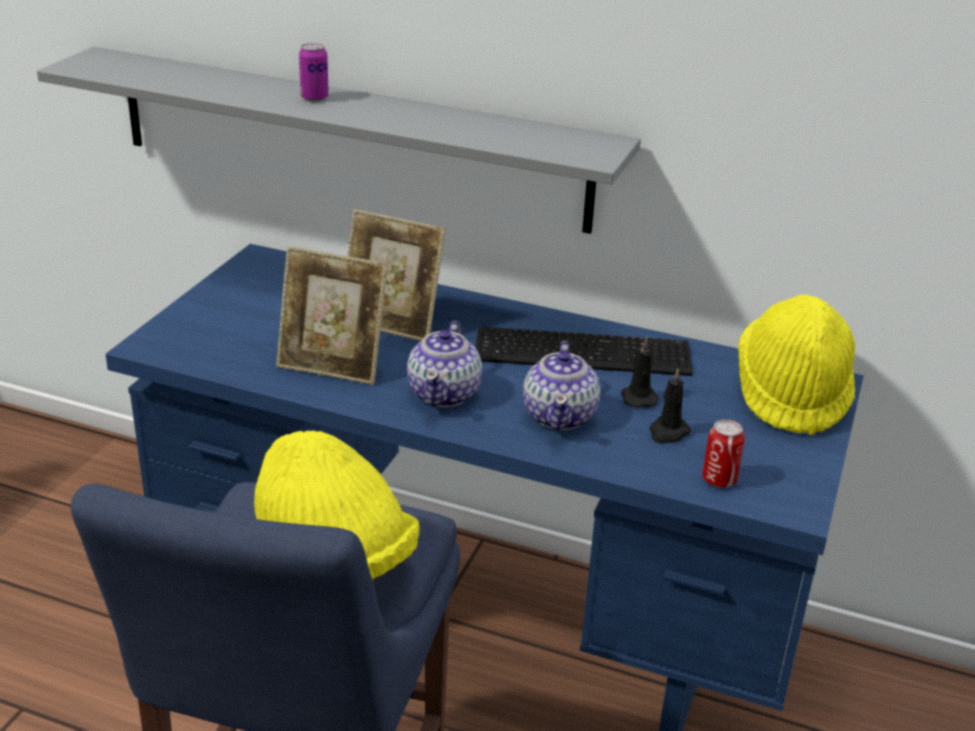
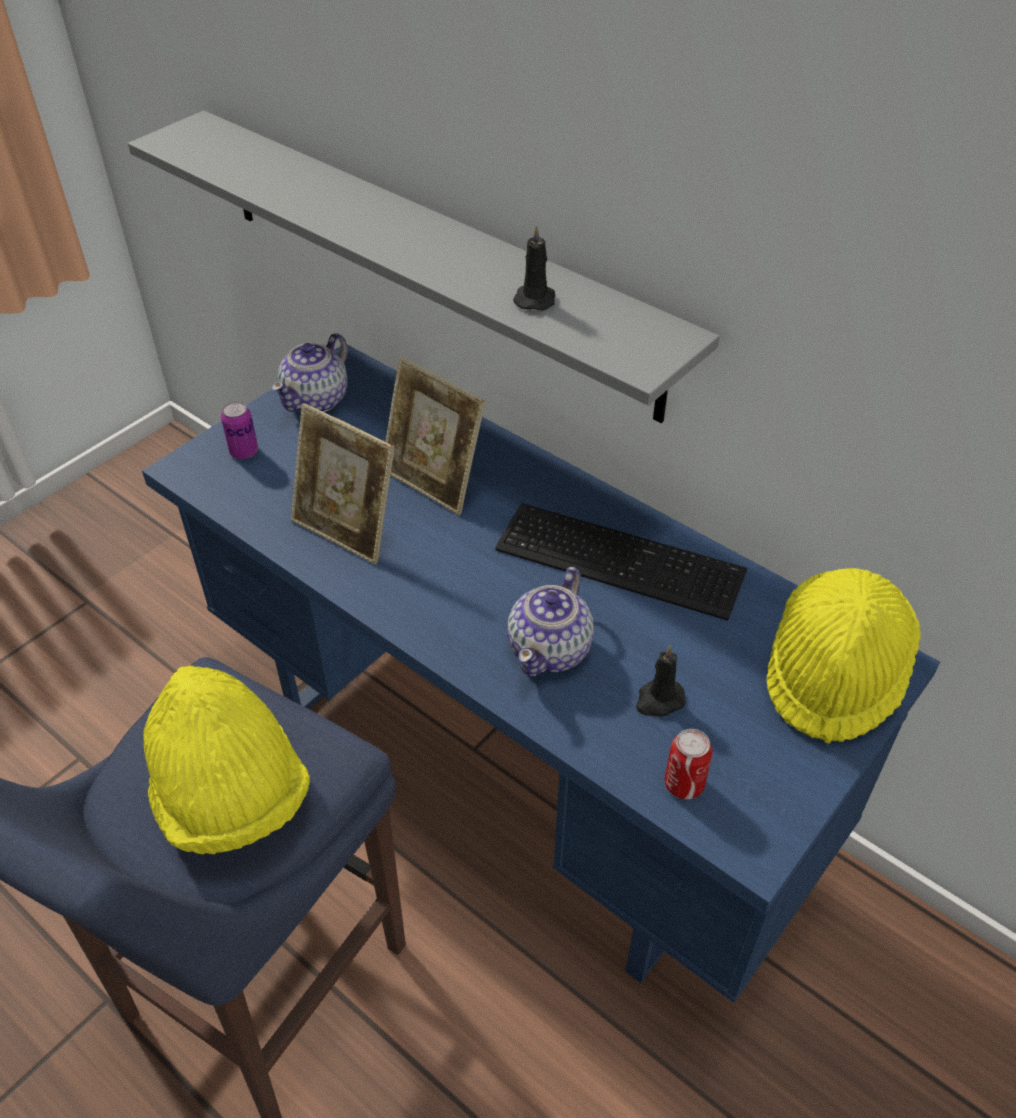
camera: 20 degrees right, 15 degrees up
can [299,43,329,102] -> can moved to [221,401,258,459]
teapot [407,321,482,407] -> teapot moved to [271,333,348,412]
black candle [621,336,659,408] -> black candle moved to [513,225,555,311]

